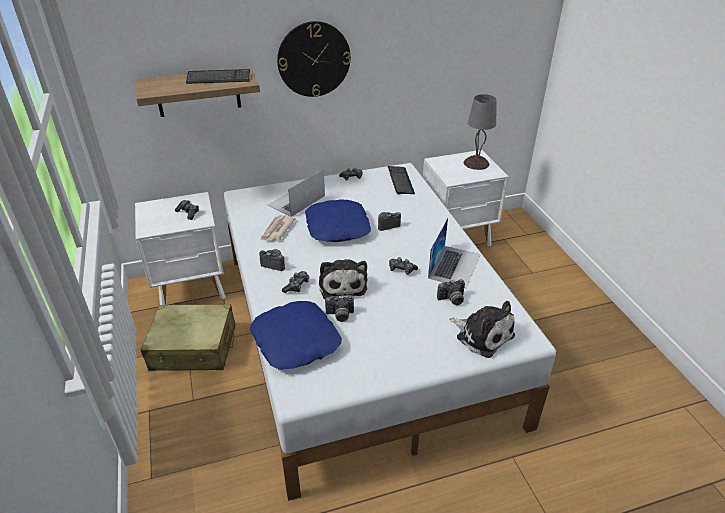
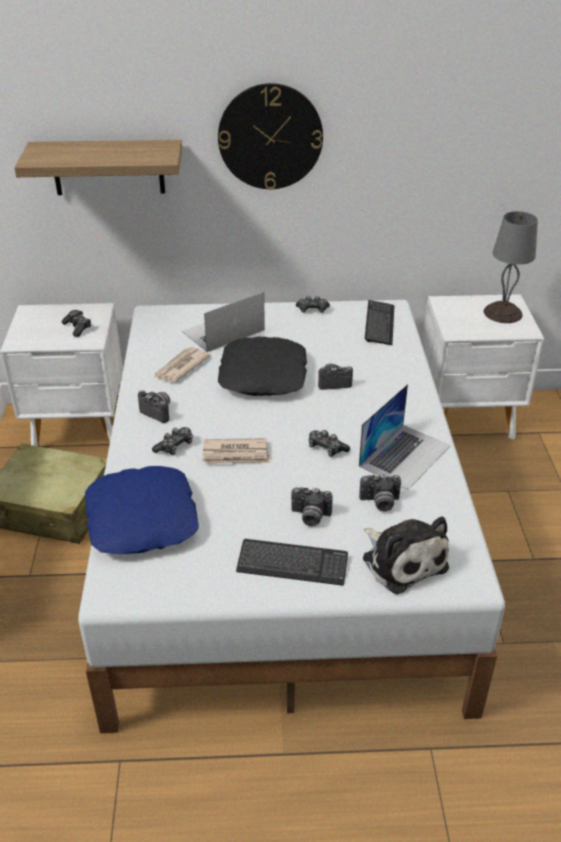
camera: 15 degrees right, 0 degrees up
keyboard [186,69,250,84] -> keyboard moved to [236,539,348,586]
blue pillow [305,200,371,242] -> black pillow [218,337,307,396]
plush toy [319,259,367,299] -> newspaper [202,438,270,465]
camera [325,295,354,322] -> camera moved to [291,487,333,527]

